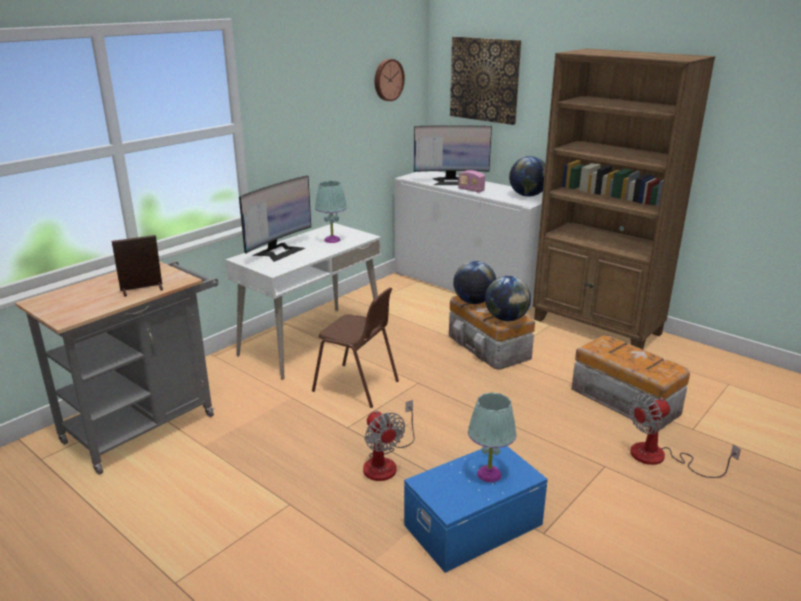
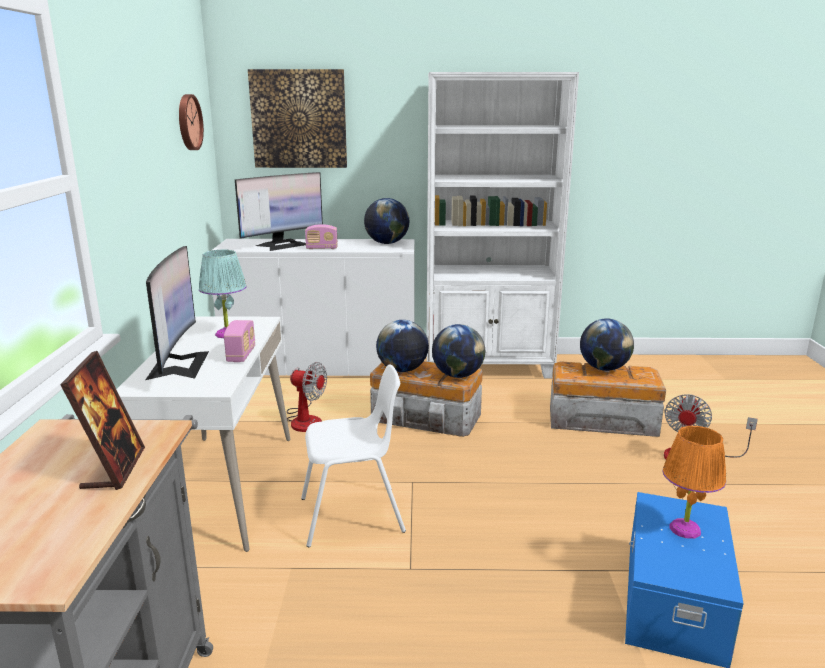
camera: 40 degrees left, 5 degrees down
picture frame [112,235,163,297] -> picture frame turned 150 degrees clockwise [60,351,145,490]
brown chair [312,288,399,408] -> white chair [301,364,406,547]
fan [363,400,415,481] -> fan moved to [287,362,327,432]
turquoise table lamp [468,393,516,482] -> orange table lamp [663,426,726,539]
brown bookcase [533,49,715,349] -> white bookcase [427,72,579,378]
none -> radio [224,320,255,362]
none -> globe [580,318,634,371]

